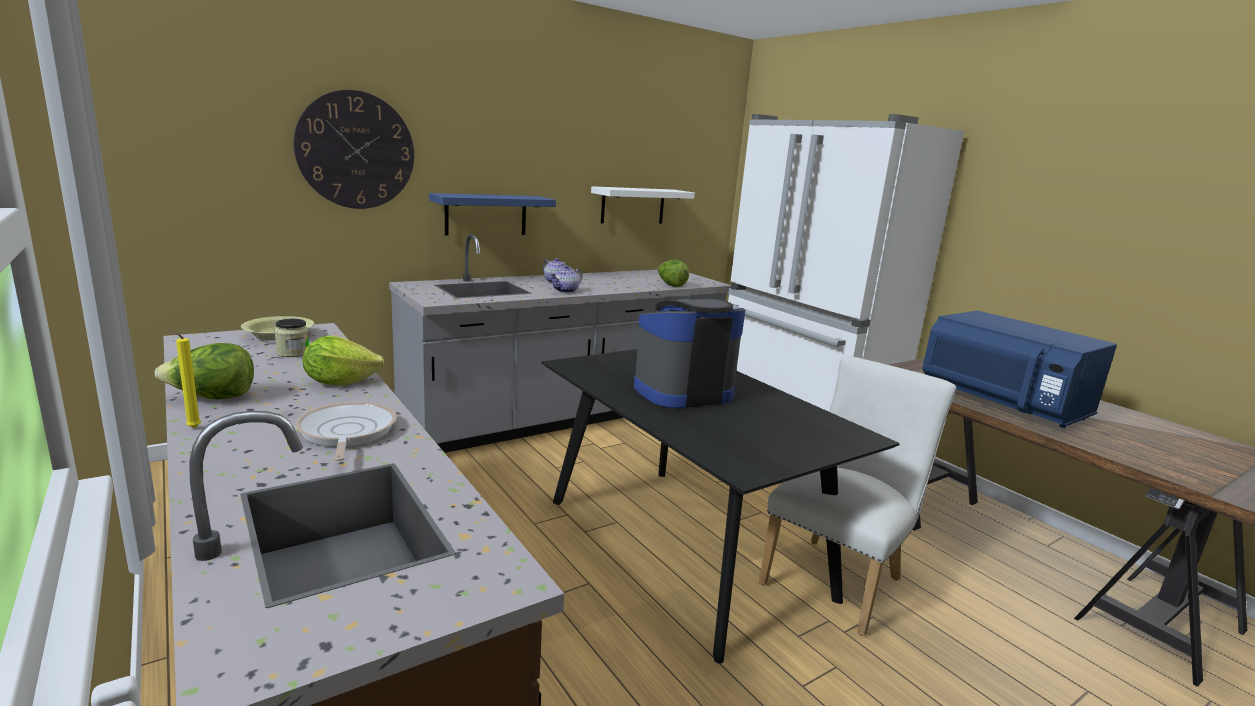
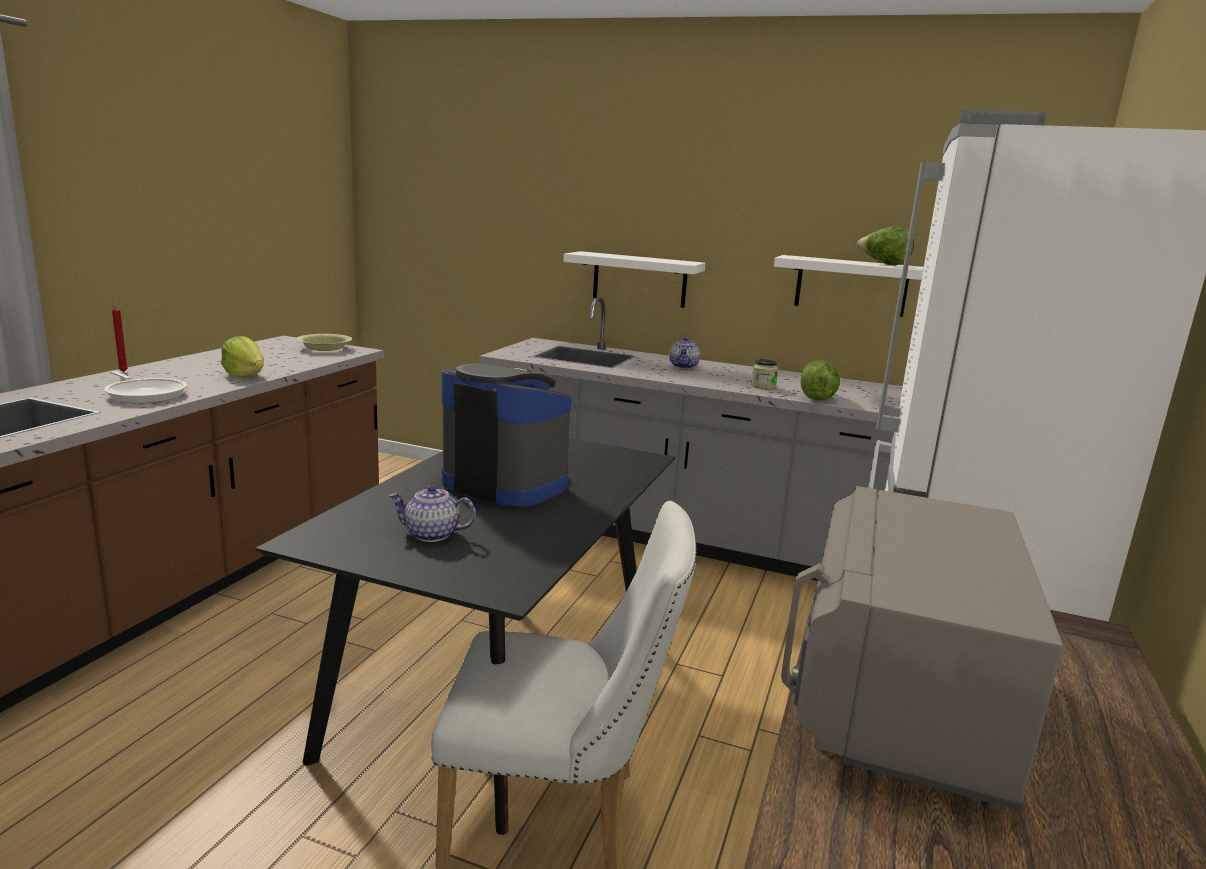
camera: 55 degrees right, 0 degrees up
lettuce [155,343,254,399] -> lettuce moved to [857,226,914,265]
yellow candle [168,329,201,428] -> red candle [112,302,128,372]
jar [274,319,309,357] -> jar moved to [751,359,778,389]
wall clock [294,90,414,209] -> none
frying pan [295,402,397,461] -> frying pan turned 90 degrees clockwise [104,371,187,403]
blue shelf [429,193,556,236] -> white shelf [563,251,706,308]
teapot [550,265,583,293] -> teapot moved to [388,485,476,542]
blue microwave [922,311,1117,428] -> grey microwave [781,486,1063,811]

